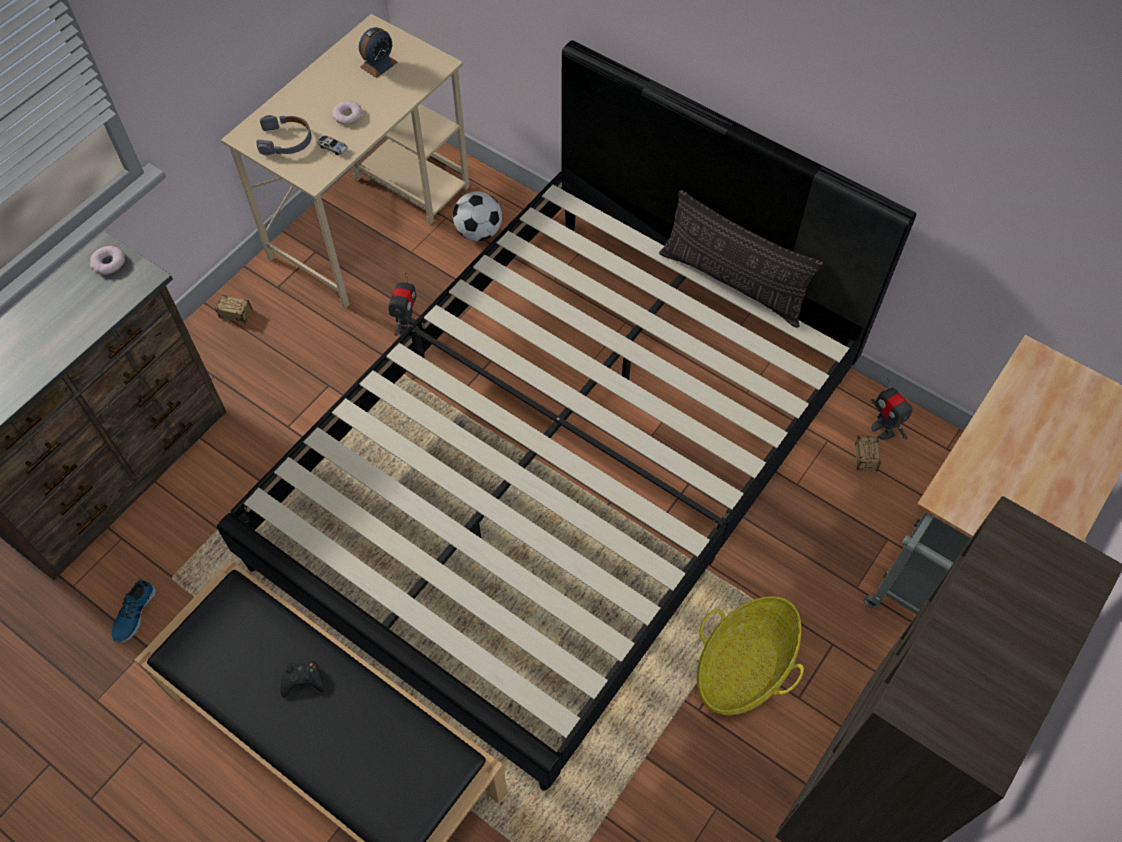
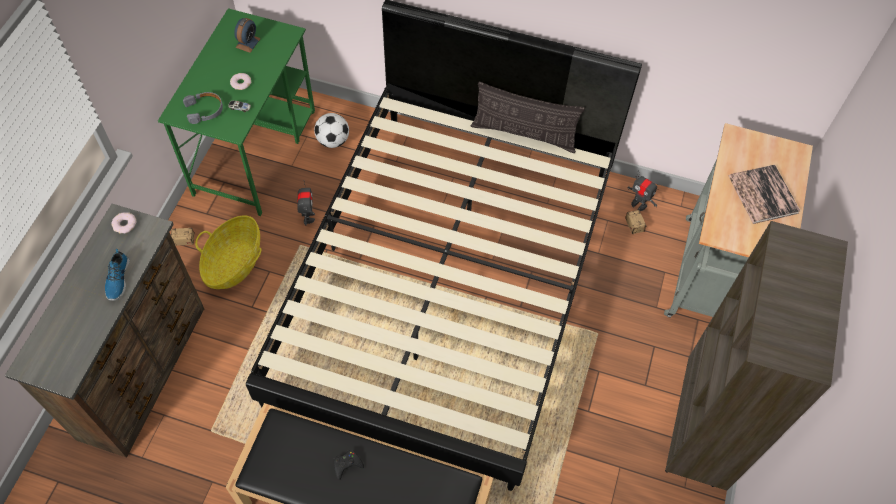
camera: 20 degrees left, 0 degrees up
shoe [112,578,156,643] -> shoe moved to [105,249,130,301]
beige desk [221,14,470,308] -> green desk [158,8,315,216]
basket [697,596,804,715] -> basket moved to [195,215,261,289]
none -> book [729,165,800,224]

